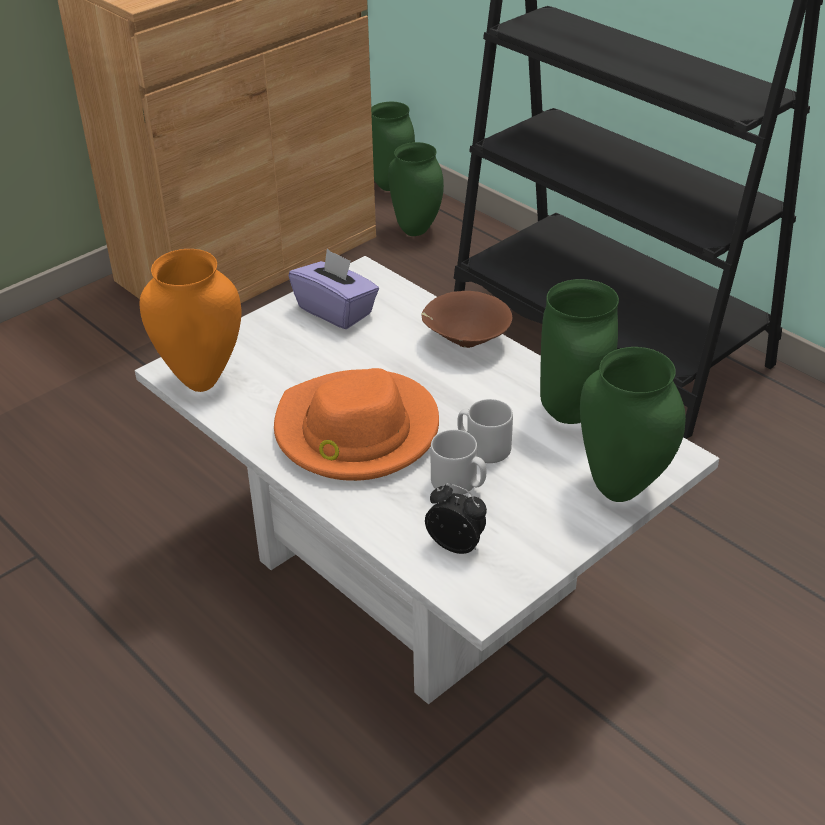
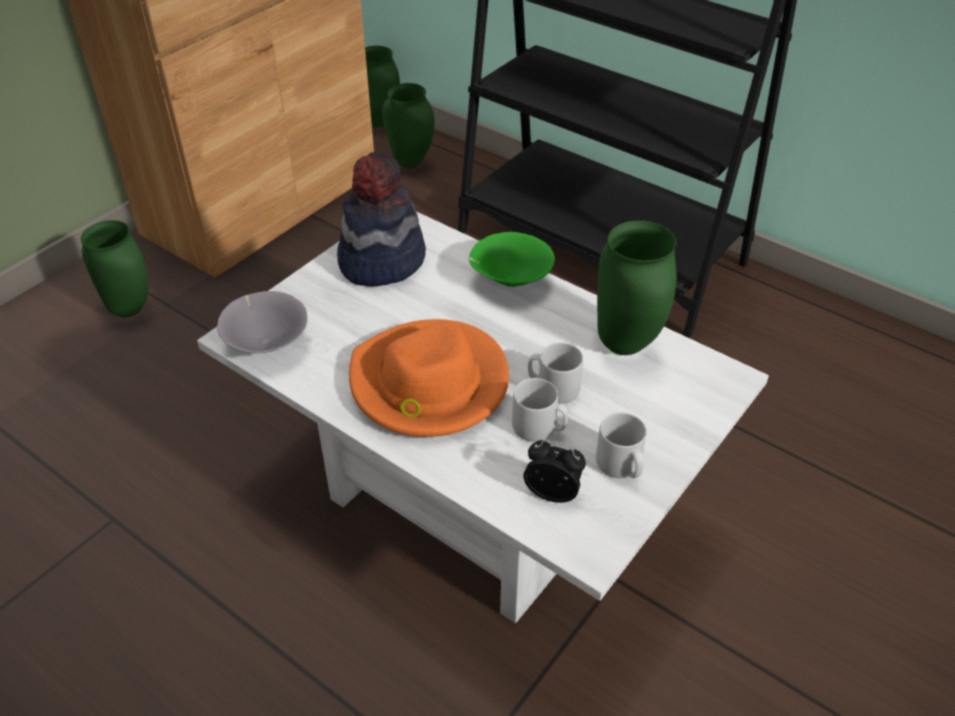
camera: 10 degrees left, 5 degrees up
orange vase [140,249,241,392] -> grey bowl [217,291,307,353]
purple tissue box [289,249,379,329] -> hat [337,152,426,287]
brown bowl [421,291,512,348] -> green bowl [469,232,555,287]
green vase [580,347,686,502] -> green vase moved to [81,220,148,318]
none -> grey mug [596,413,647,478]

